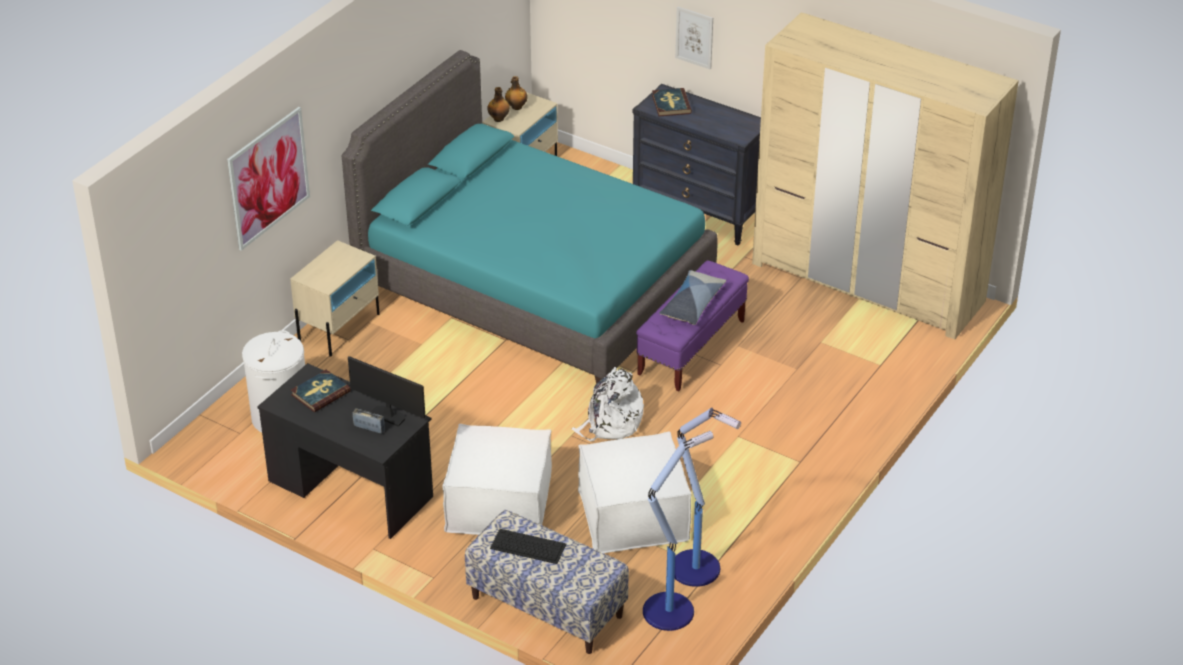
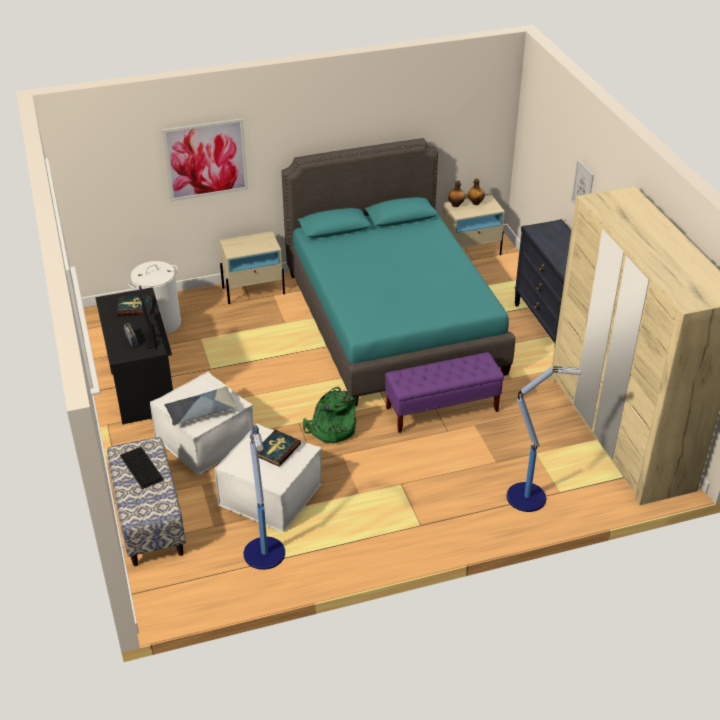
camera: 40 degrees right, 0 degrees up
white backpack [571,367,644,441] -> green backpack [303,387,356,443]
floor lamp [643,431,714,631] -> floor lamp moved to [506,366,581,512]
book [652,88,692,116] -> book moved to [258,430,301,467]
pillow [659,270,726,325] -> pillow moved to [164,386,238,426]

